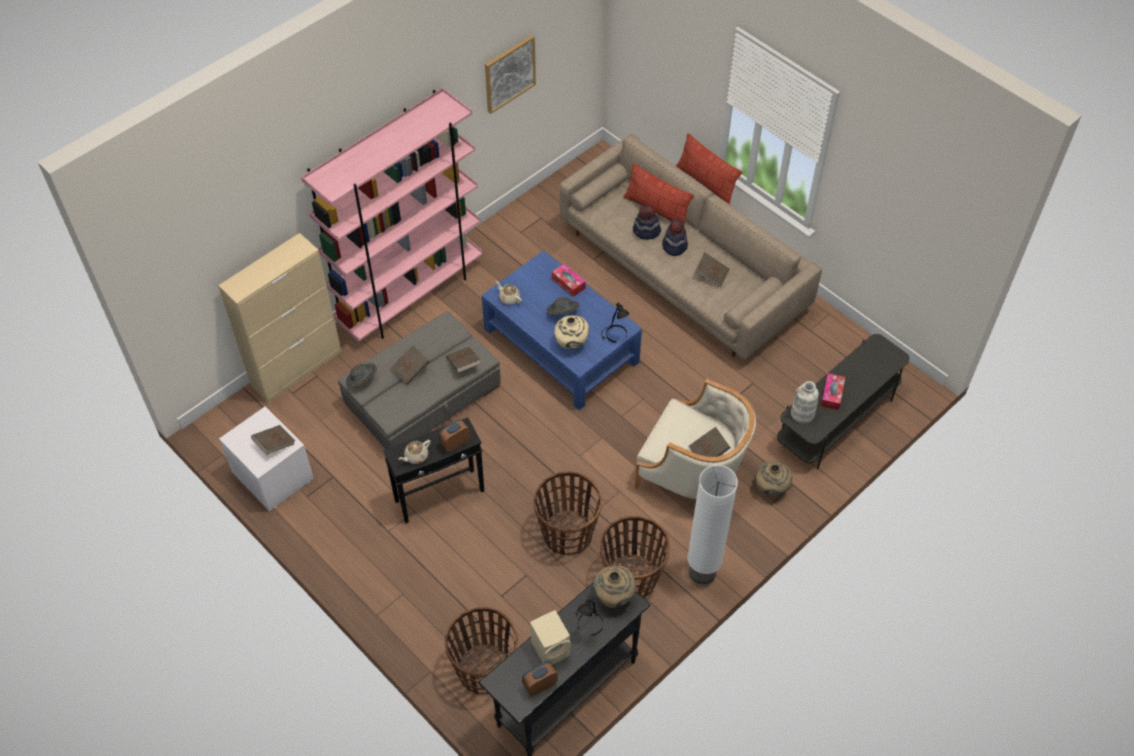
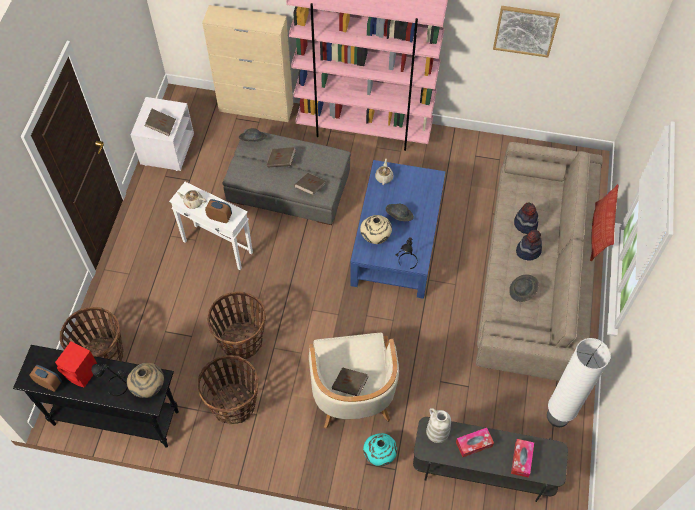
camera: 55 degrees right, 5 degrees up
black side table [383,417,484,523] -> white side table [169,182,253,270]
beige speaker [530,610,571,665] -> red speaker [55,341,97,388]
tissue box [552,263,586,297] -> tissue box moved to [511,439,534,477]
pillow [623,163,694,228] -> none
white floor lamp [687,465,738,584] -> white floor lamp moved to [547,338,611,427]
brown book [695,253,730,288] -> grey hat [509,274,539,302]
beige vase [755,461,792,496] -> turquoise vase [363,433,397,466]

